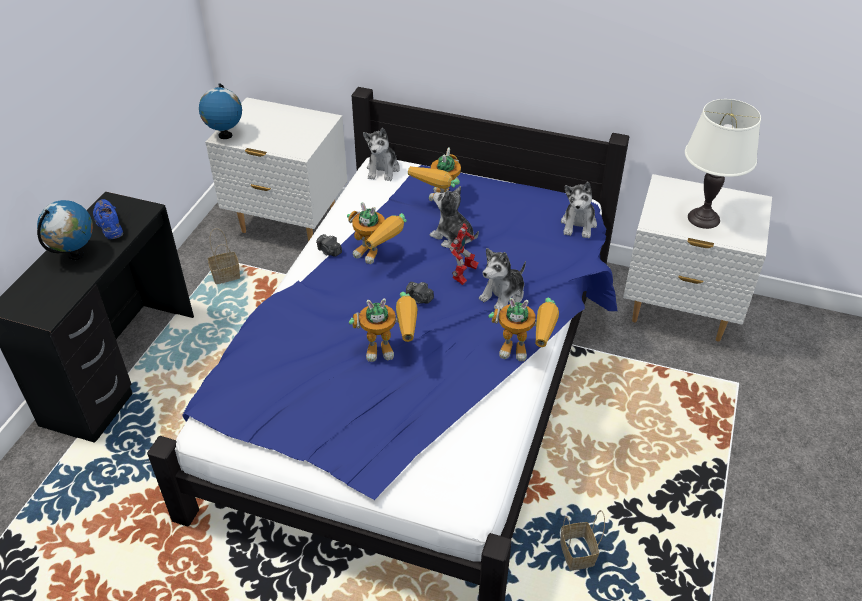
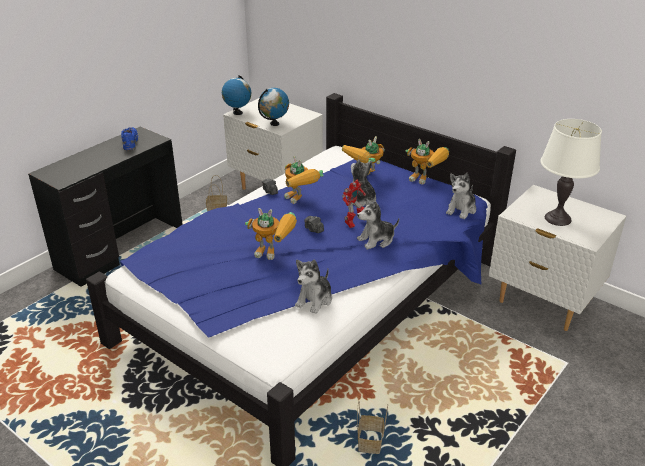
camera: 20 degrees right, 10 degrees down
globe [37,200,93,260] -> globe moved to [258,88,289,126]
plush toy [363,128,400,181] -> plush toy moved to [295,259,332,314]
toy robot [488,298,559,361] -> toy robot moved to [406,139,449,184]

